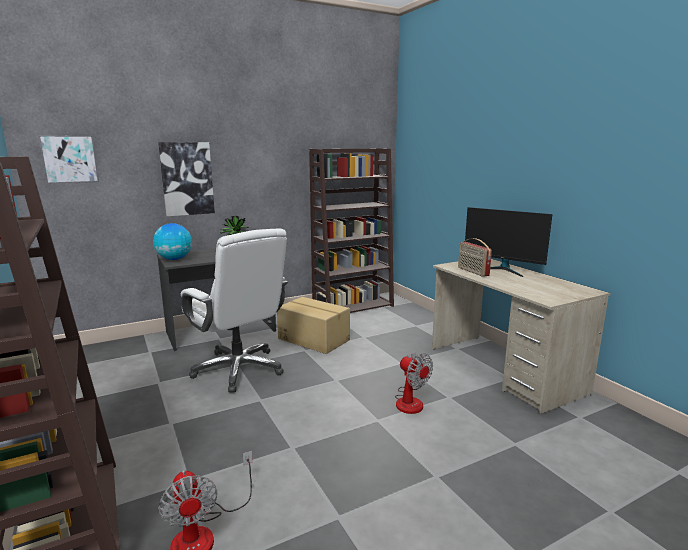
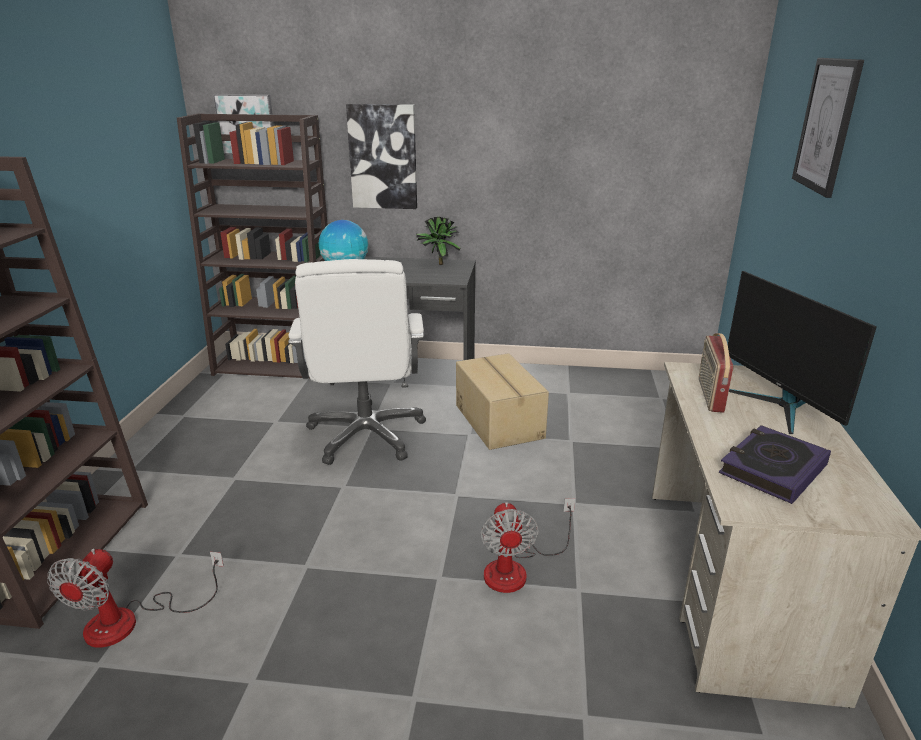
camera: 35 degrees right, 10 degrees up
brown bookcase [309,148,394,313] -> brown bookcase moved to [177,114,328,378]
none -> book [719,425,831,504]
none -> picture [792,58,864,198]

